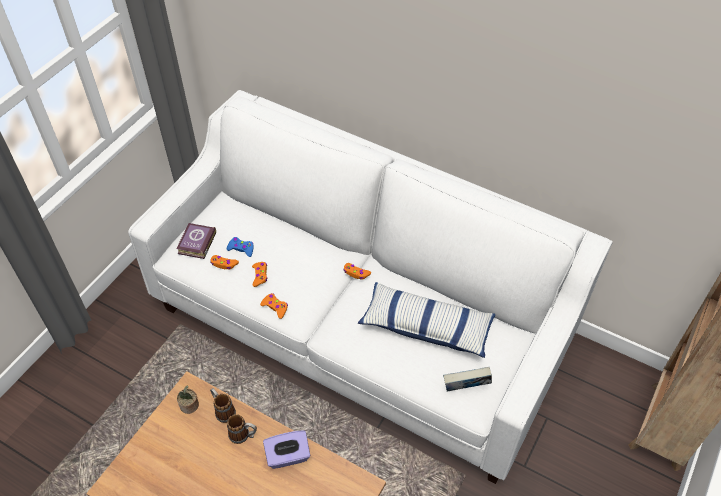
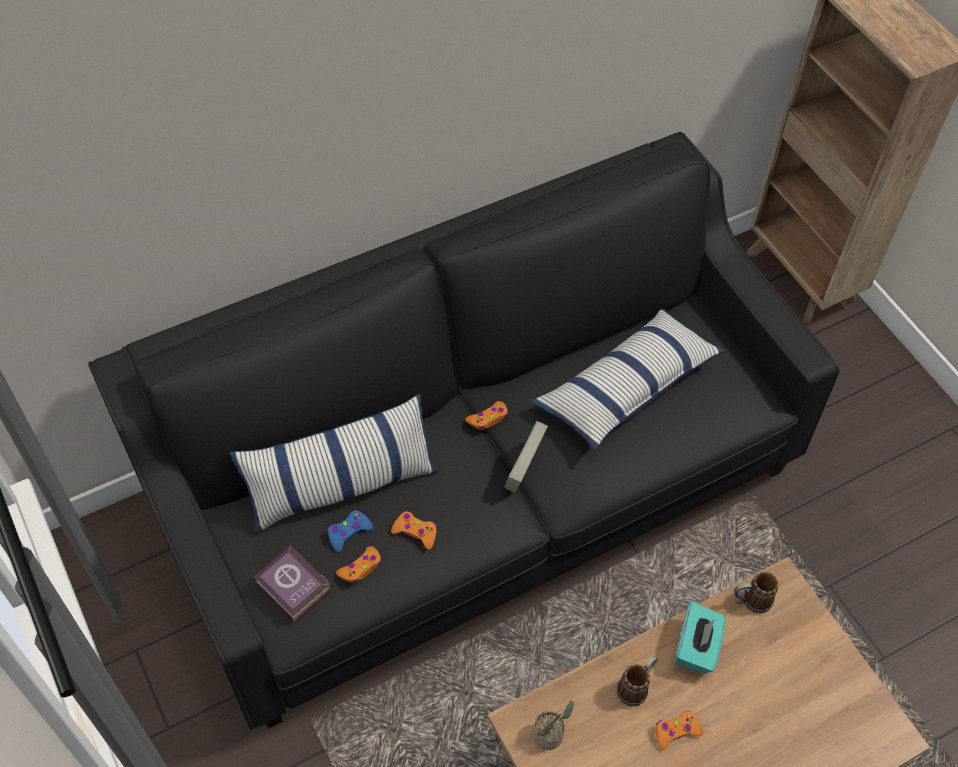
camera: 60 degrees left, 5 degrees up
white sofa [128,90,613,484] -> black sofa [88,132,839,730]
mug [210,388,236,423] -> mug moved to [734,572,778,613]
orange game controller [260,293,288,319] -> orange game controller moved to [656,711,703,751]
purple tissue box [263,431,310,469] -> turquoise tissue box [675,602,725,673]
book [443,367,492,392] -> book moved to [504,421,548,493]
none -> pillow [230,394,438,534]

